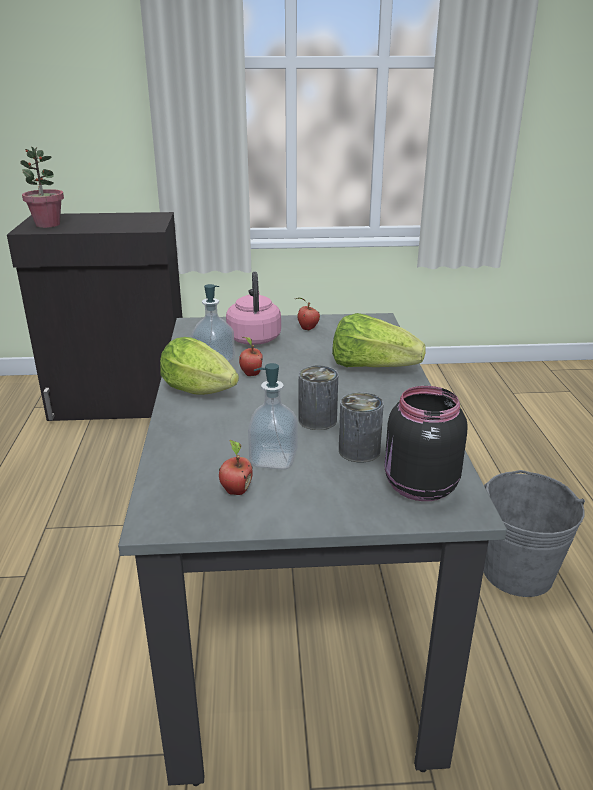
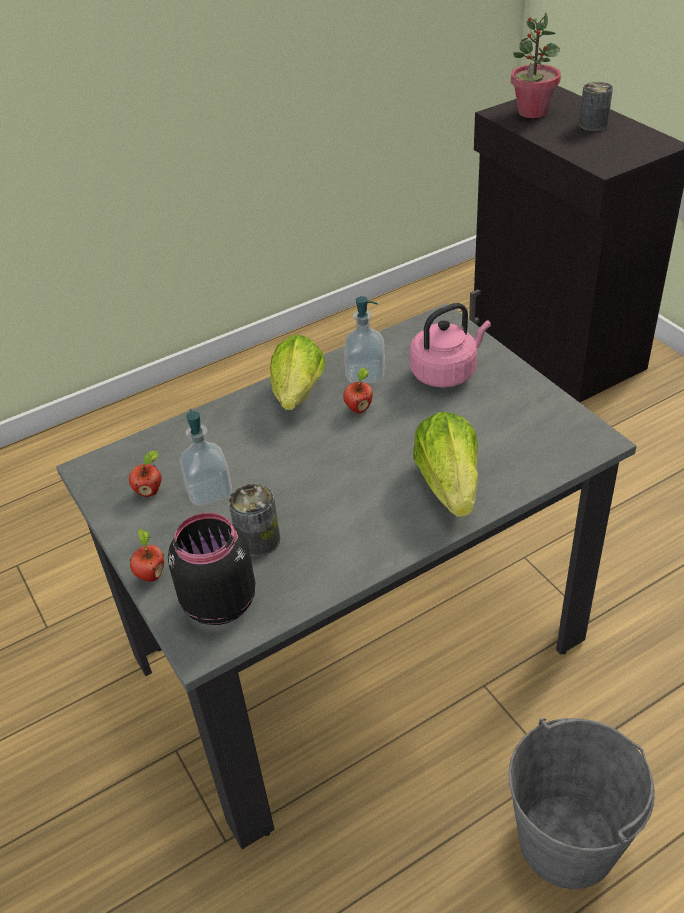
camera: 65 degrees right, 15 degrees up
apple [296,298,320,330] -> apple moved to [130,529,164,581]
can [299,366,338,430] -> can moved to [579,82,613,131]

